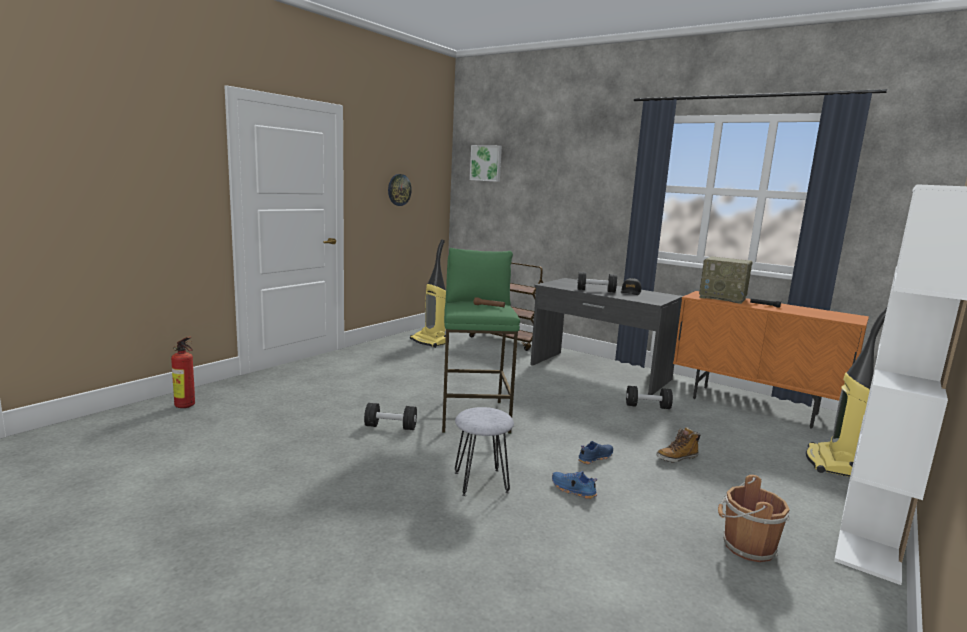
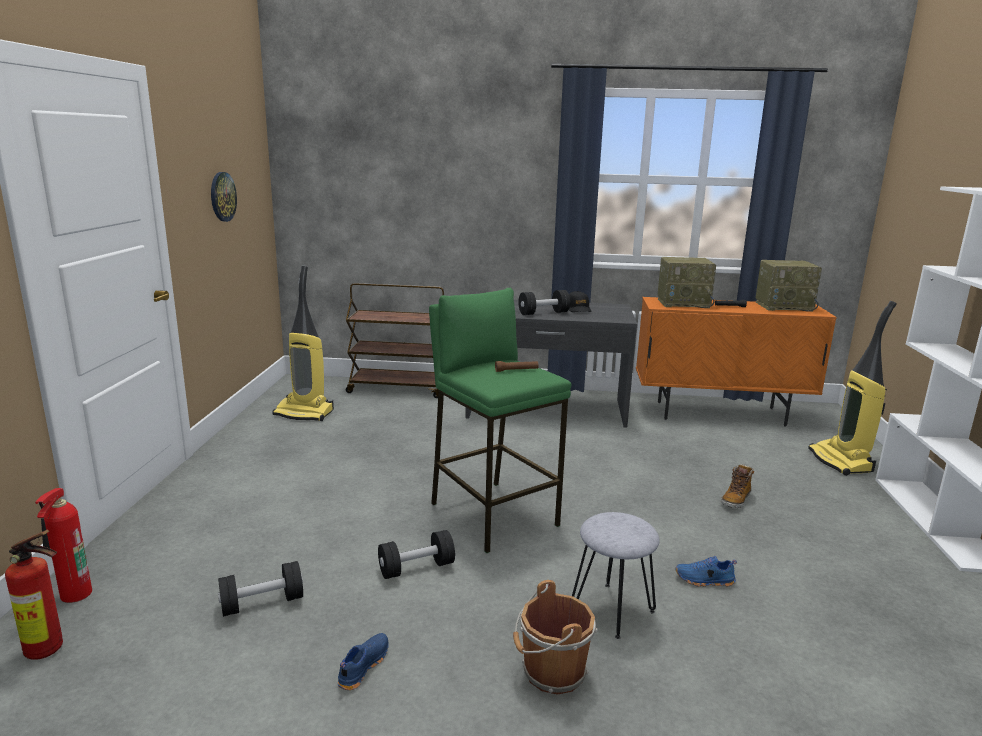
camera: 30 degrees left, 5 degrees up
picture [470,145,502,182] -> none
blue shoe [578,441,613,464] -> blue shoe moved to [338,633,389,690]
black dumbbell [626,386,673,409] -> black dumbbell moved to [218,561,303,617]
brown bucket [718,475,790,562] -> brown bucket moved to [513,580,598,695]
none -> fire extinguisher [35,488,92,603]
none -> radio [756,260,822,312]

